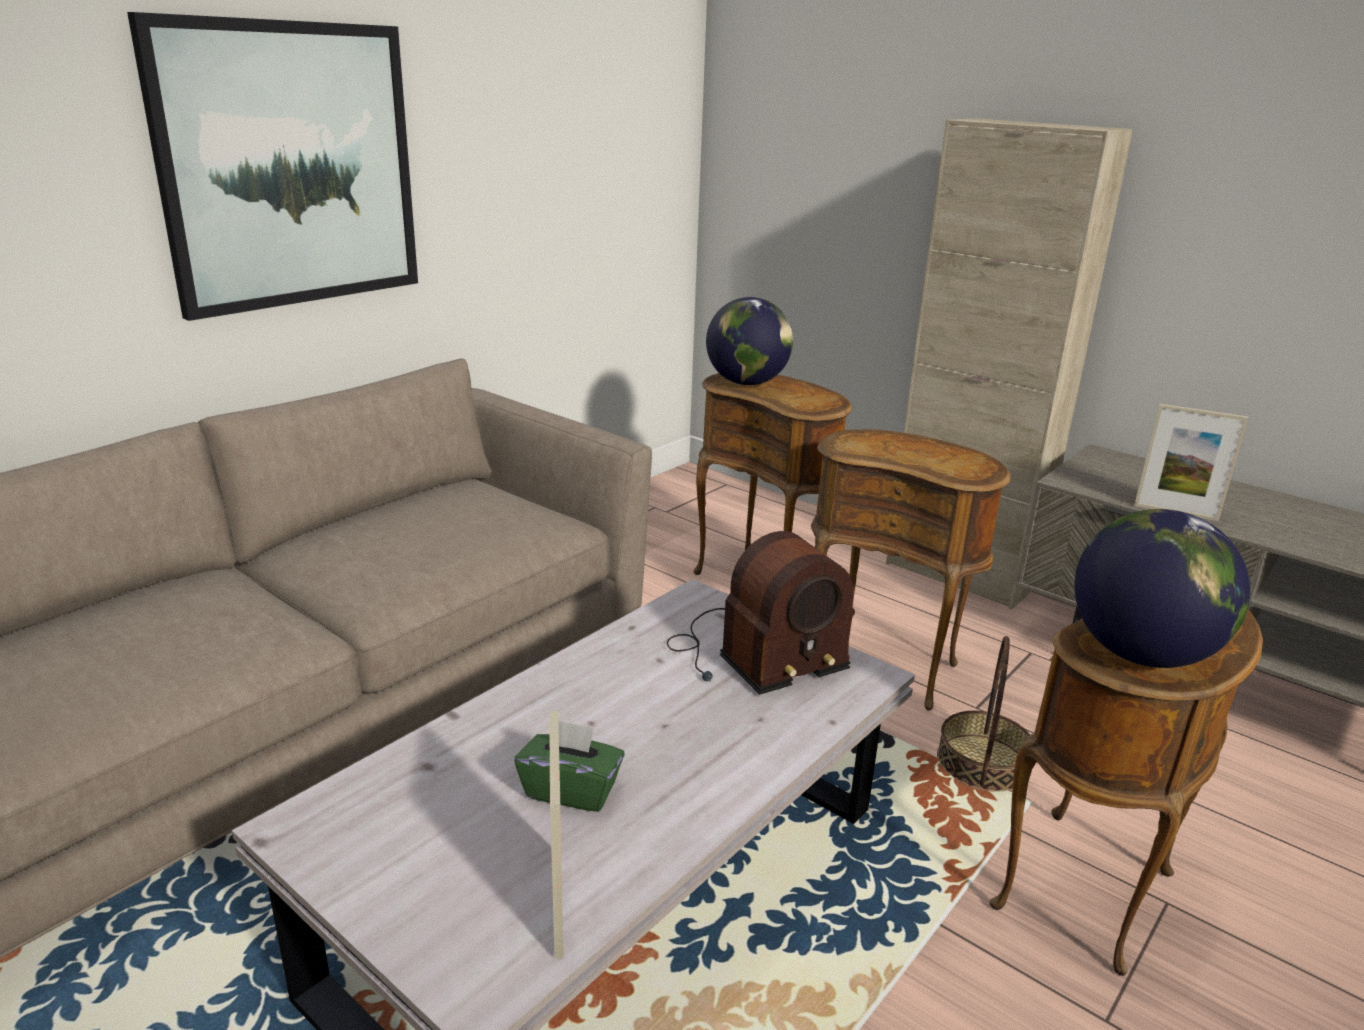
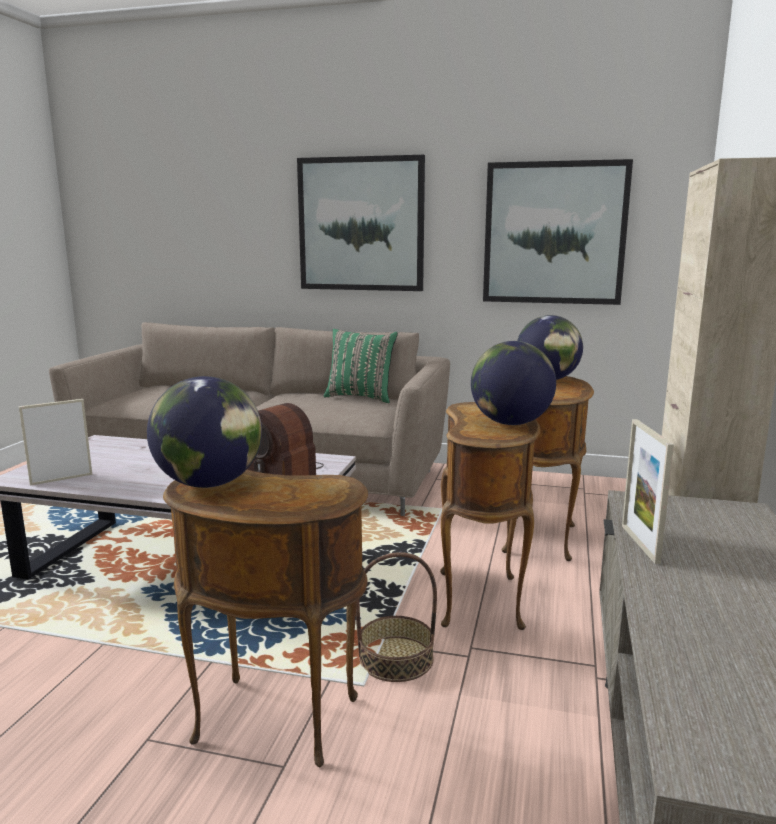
camera: 65 degrees right, 10 degrees down
green tissue box [514,720,625,812] -> none
none -> green pillow [324,329,398,403]
none -> globe [471,341,556,425]
none -> picture [483,159,633,305]

